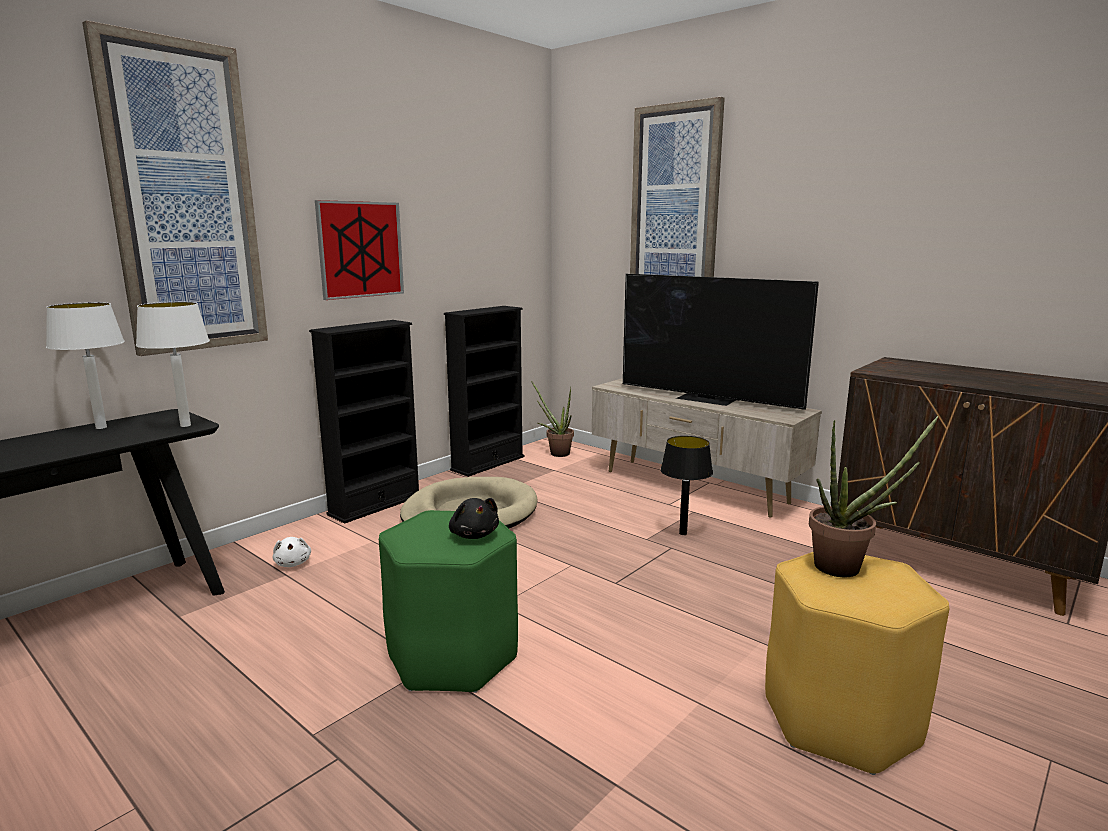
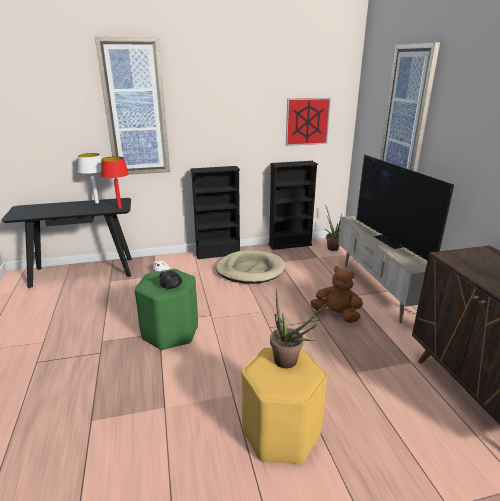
camera: 35 degrees right, 10 degrees up
white table lamp [136,302,210,427] -> red table lamp [101,156,129,209]
picture [315,200,404,300] -> picture moved to [286,98,331,146]
black table lamp [660,436,713,535] -> brown plush toy [310,266,363,323]

